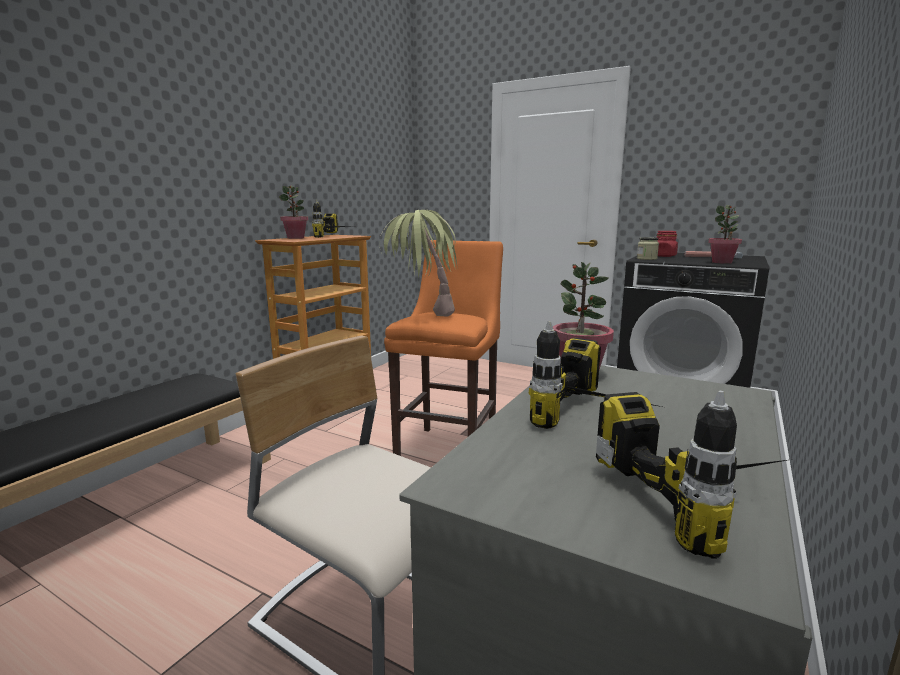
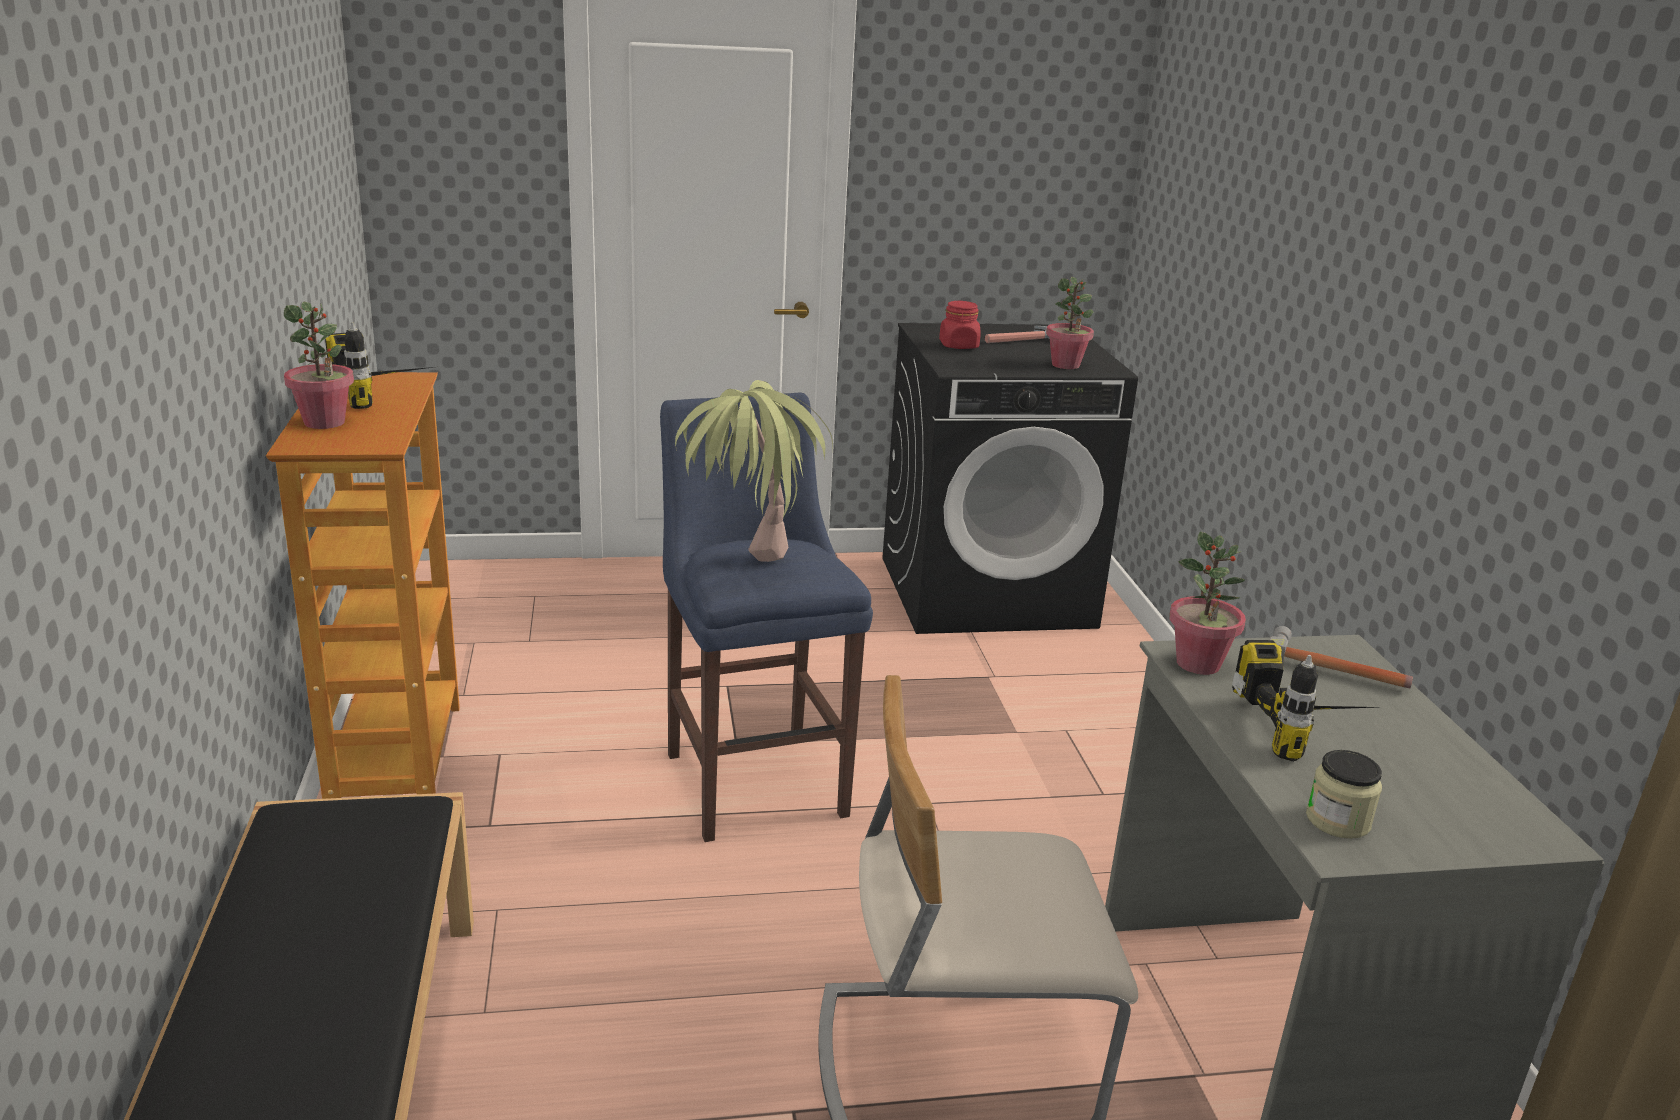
camera: 40 degrees left, 10 degrees up
orange stool [384,240,503,456] -> blue stool [660,393,873,842]
power drill [596,390,793,558] -> none
jar [637,237,659,260] -> jar moved to [1306,750,1382,839]
none -> hammer [1270,626,1413,688]

